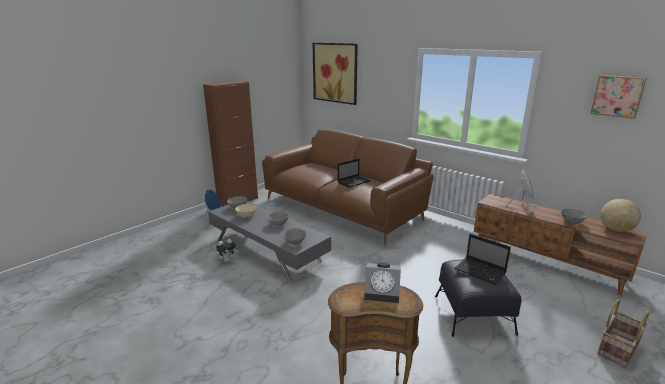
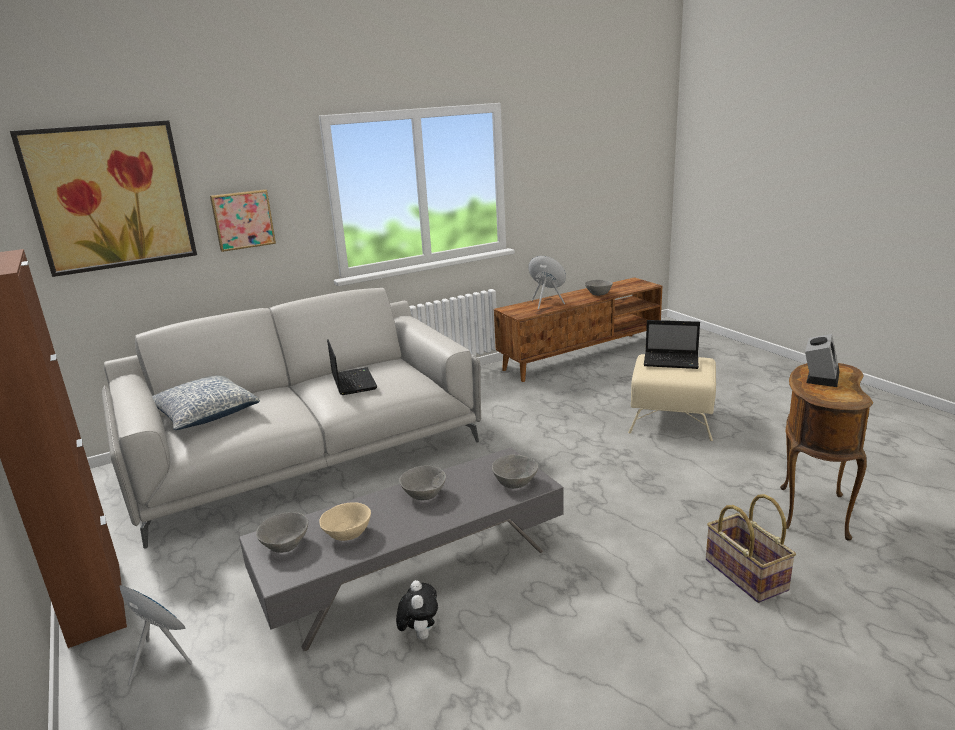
camera: 70 degrees left, 0 degrees up
brown sofa [262,129,434,246] -> grey sofa [102,288,481,548]
black ottoman [435,259,522,337] -> beige ottoman [628,354,716,441]
laptop [454,234,511,285] -> laptop turned 45 degrees clockwise [644,320,700,369]
picture [590,75,647,119] -> picture moved to [210,189,276,252]
basket [598,299,649,367] -> basket moved to [706,494,796,603]
globe [600,199,641,232] -> none
none -> pillow [152,375,260,430]

